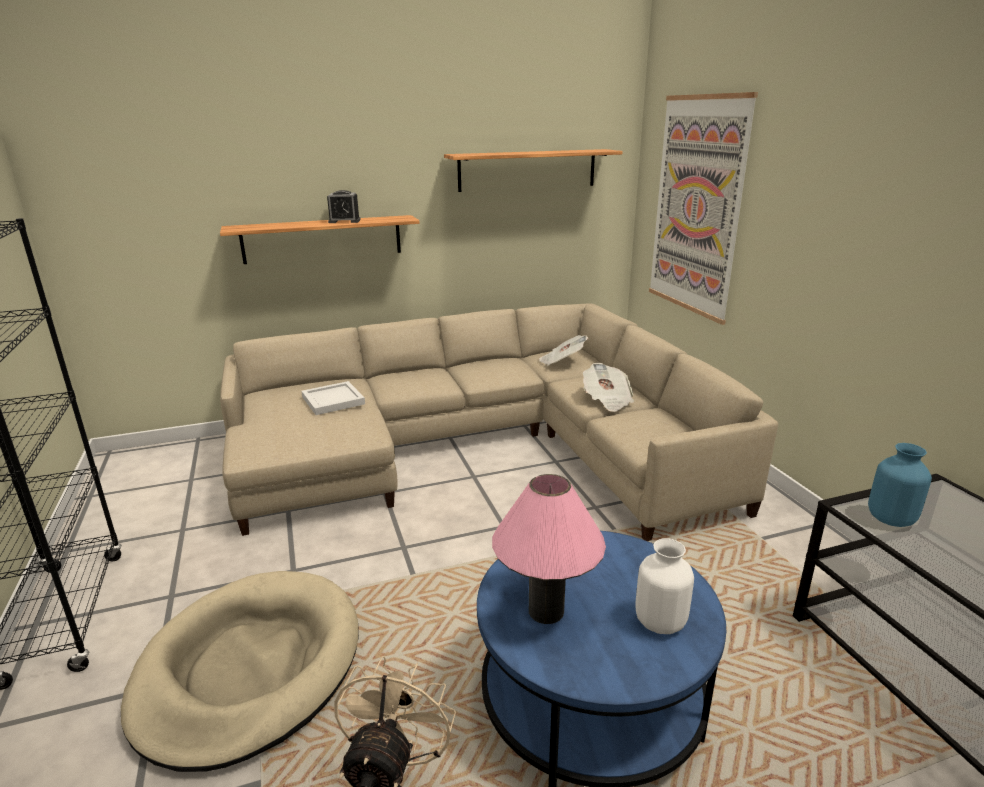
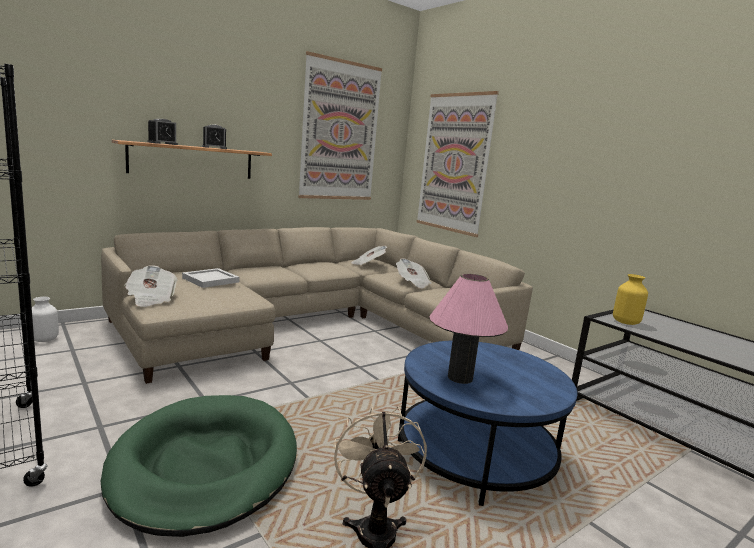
camera: 20 degrees left, 10 degrees down
beige dog bed [121,571,359,772] -> green dog bed [101,395,297,537]
shelf [444,149,623,192] -> picture [298,51,382,200]
white vase [635,538,694,634] -> white vase moved to [32,297,59,342]
blue vase [868,443,932,527] -> yellow vase [613,274,648,325]
none -> newspaper [125,265,178,307]
none -> alarm clock [147,119,178,145]

